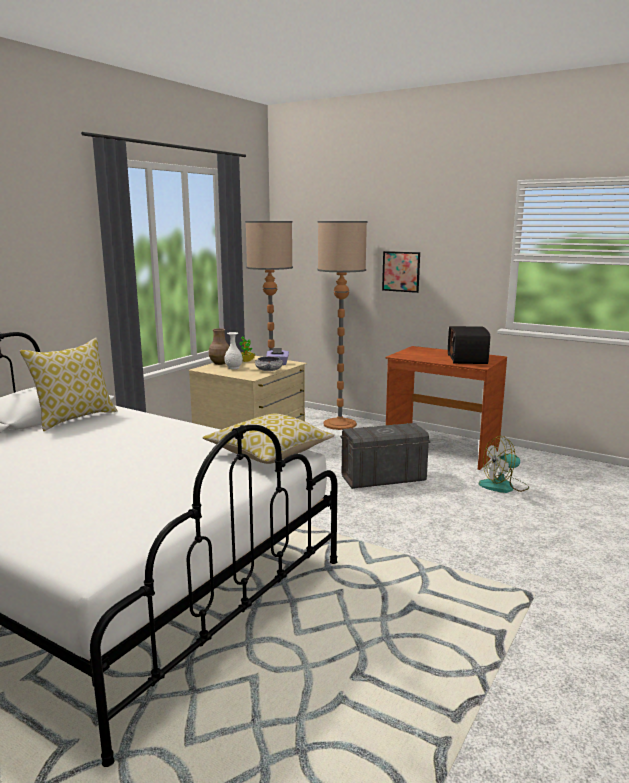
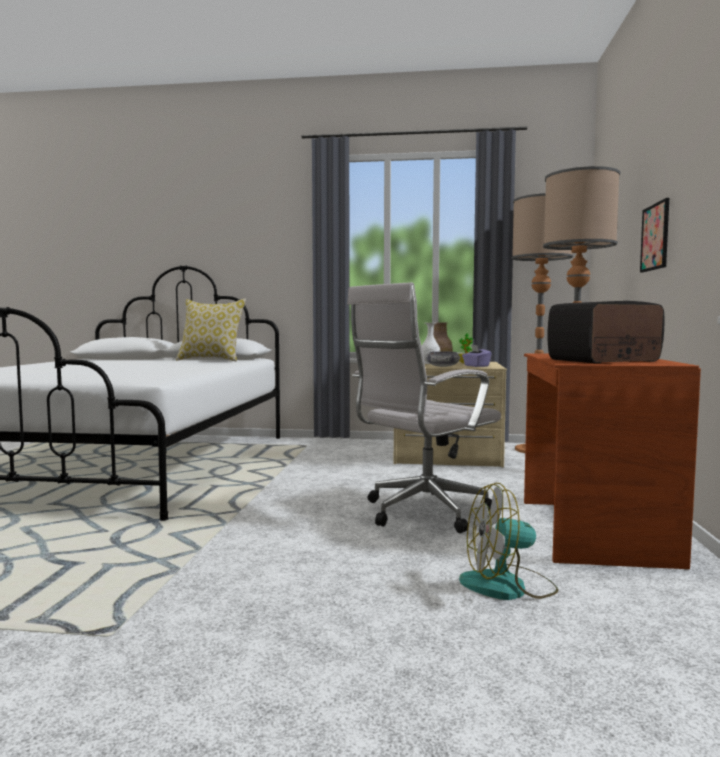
camera: 65 degrees right, 10 degrees down
pillow [202,414,335,464] -> none
grey storage box [340,423,431,489] -> white office chair [347,282,501,533]
fan [479,436,529,493] -> fan turned 60 degrees counterclockwise [459,483,559,600]

